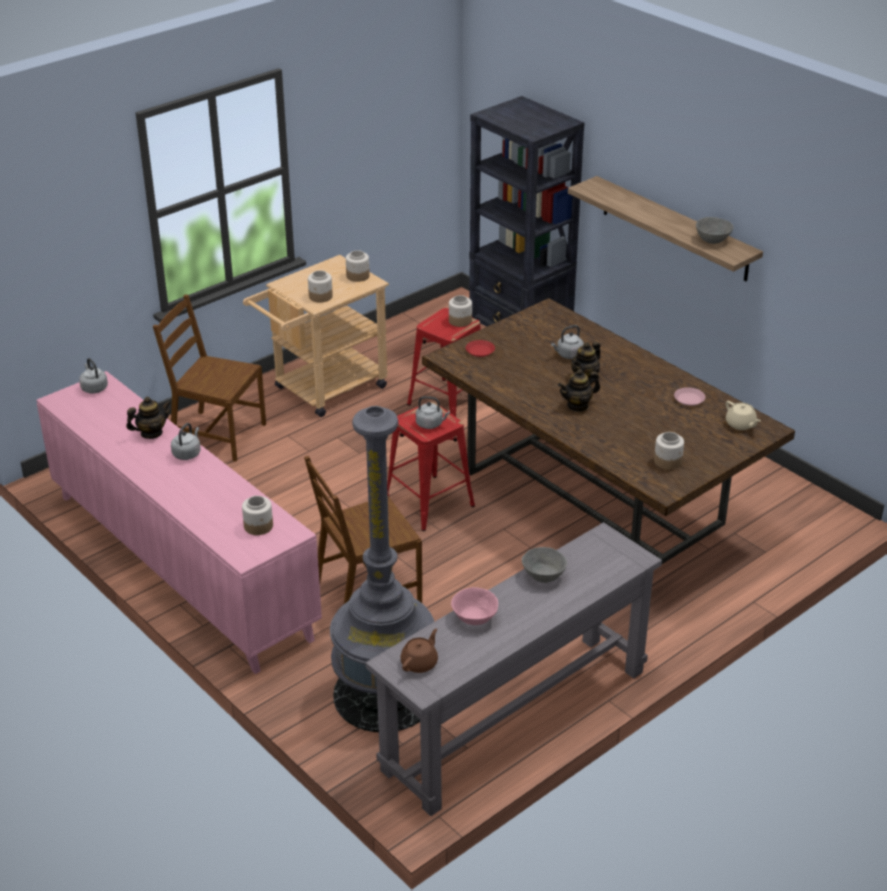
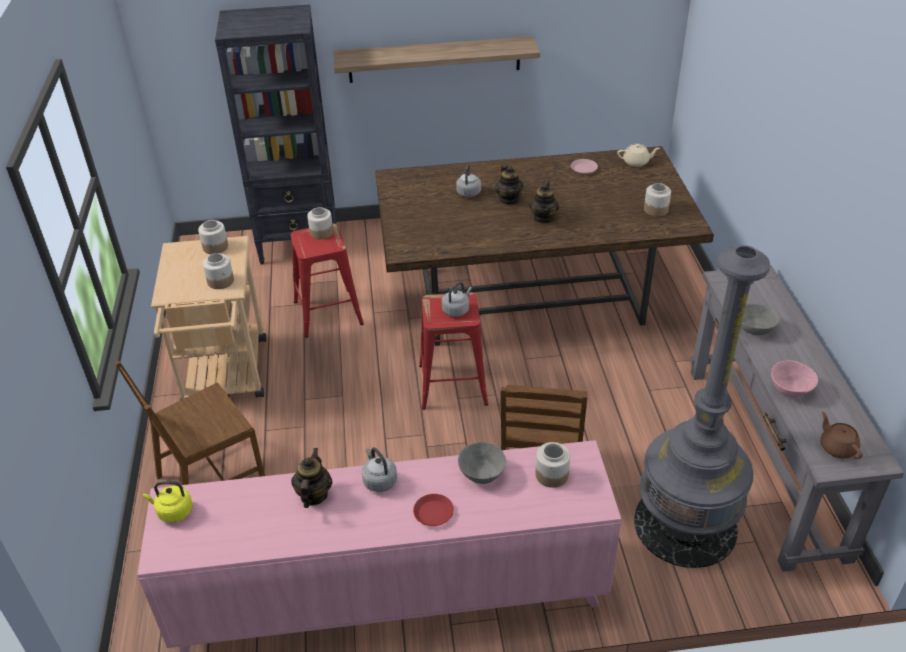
camera: 55 degrees left, 5 degrees up
grey kettle [79,358,108,394] -> yellow kettle [143,481,193,523]
red plate [466,340,495,357] -> red plate moved to [413,494,454,526]
grey bowl [696,217,733,244] -> grey bowl moved to [458,442,506,484]

